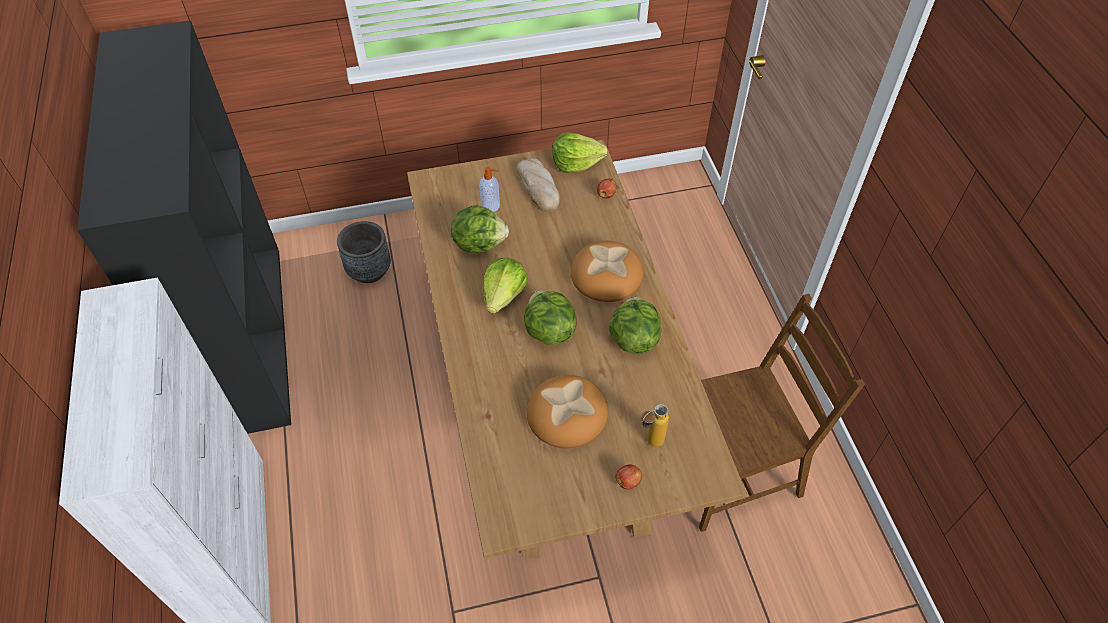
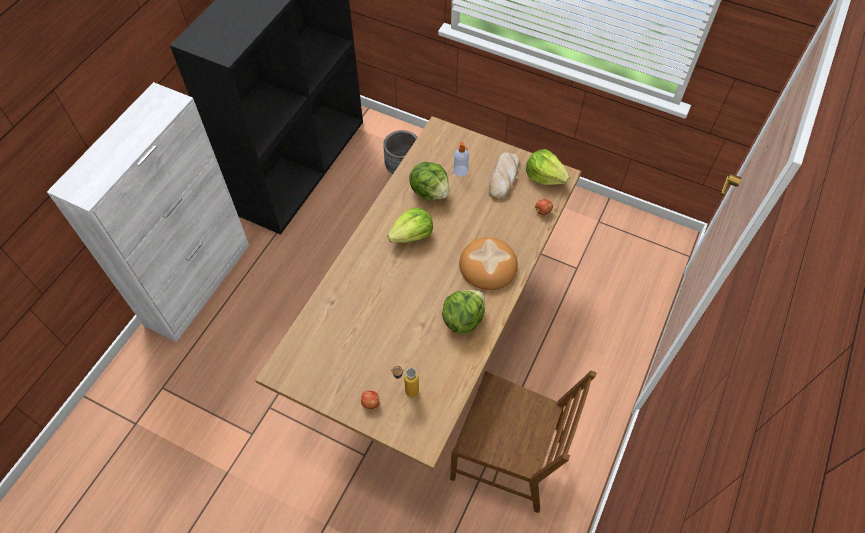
camera: 40 degrees right, 5 degrees up
lettuce [524,290,577,345] -> none
bread [527,375,608,449] -> none

